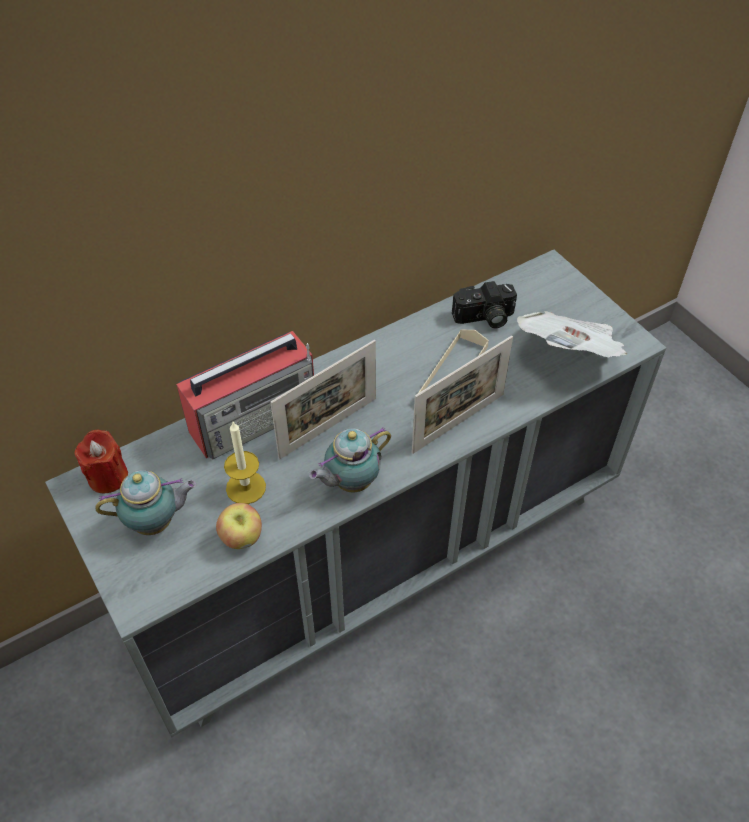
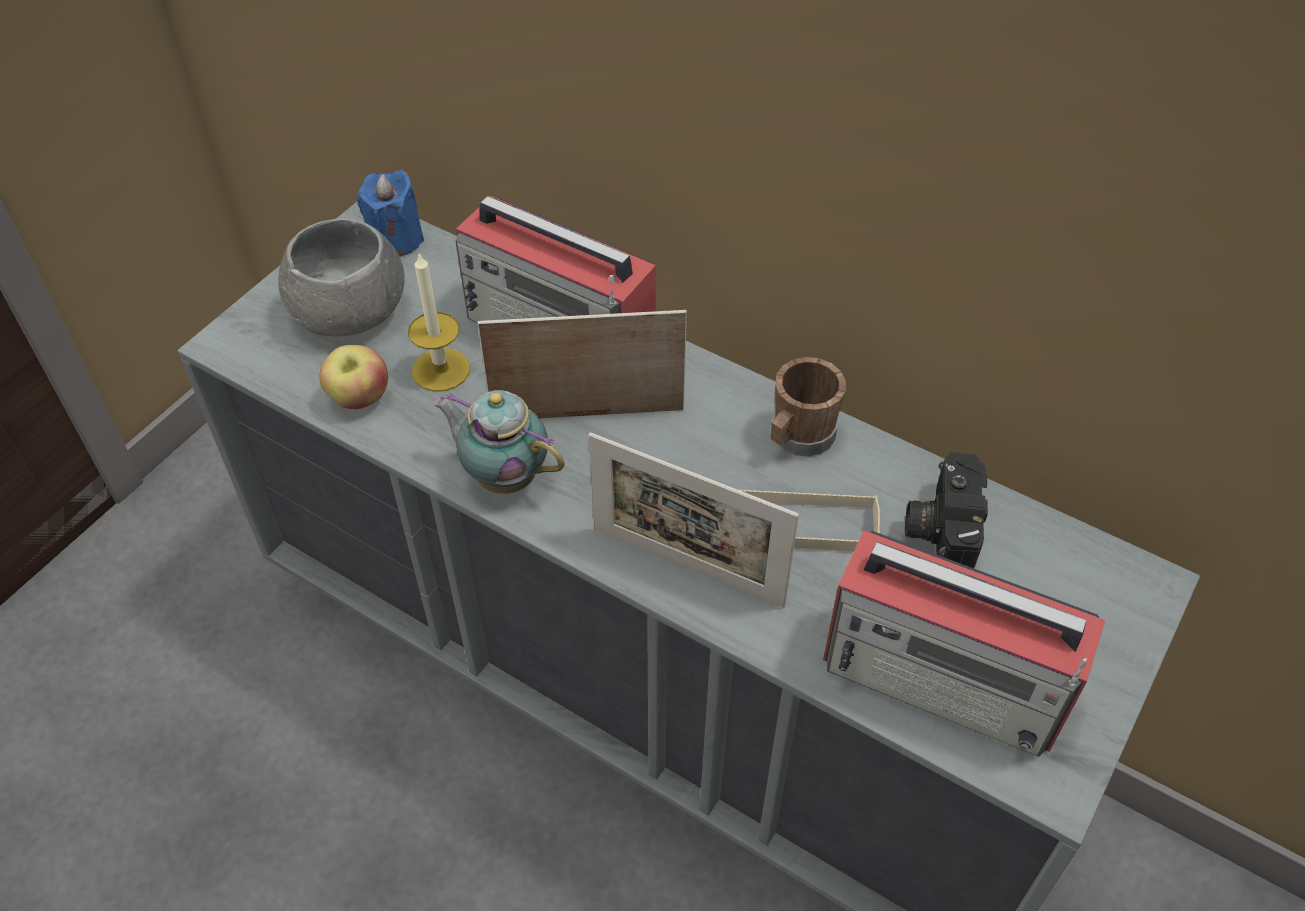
camera: 65 degrees right, 0 degrees up
red candle [74,430,128,493] -> blue candle [357,170,424,257]
teapot [95,470,197,535] -> grey bowl [278,218,405,336]
picture frame [271,340,376,459] -> picture frame turned 150 degrees clockwise [477,310,687,418]
camera [452,281,517,329] -> camera turned 45 degrees clockwise [905,452,988,568]
newspaper [517,311,628,357] -> radio [823,531,1105,757]
none -> brown mug [771,357,846,457]

